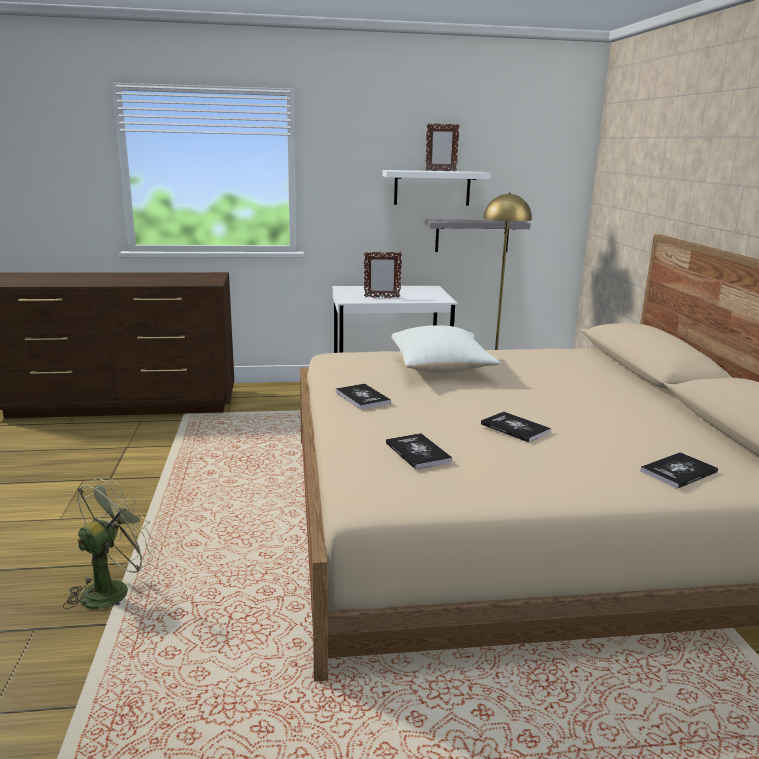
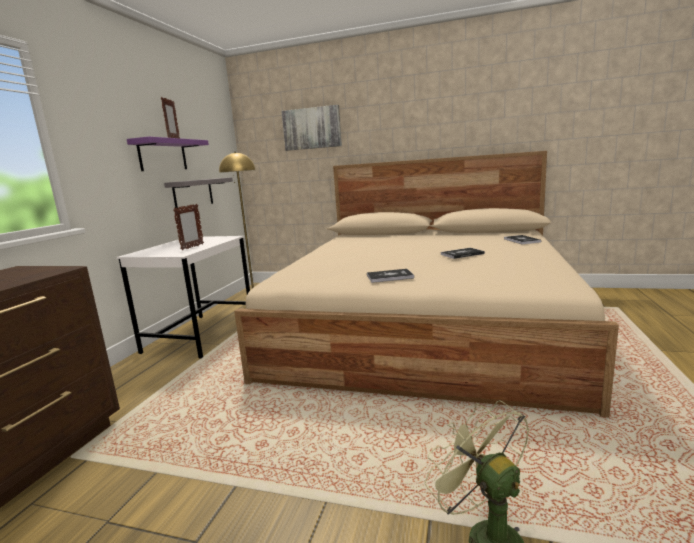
camera: 65 degrees left, 5 degrees down
white shelf [383,170,491,206] -> purple shelf [127,136,209,171]
book [386,433,452,470] -> none
white pillow [391,325,500,373] -> none
none -> picture [281,105,342,151]

